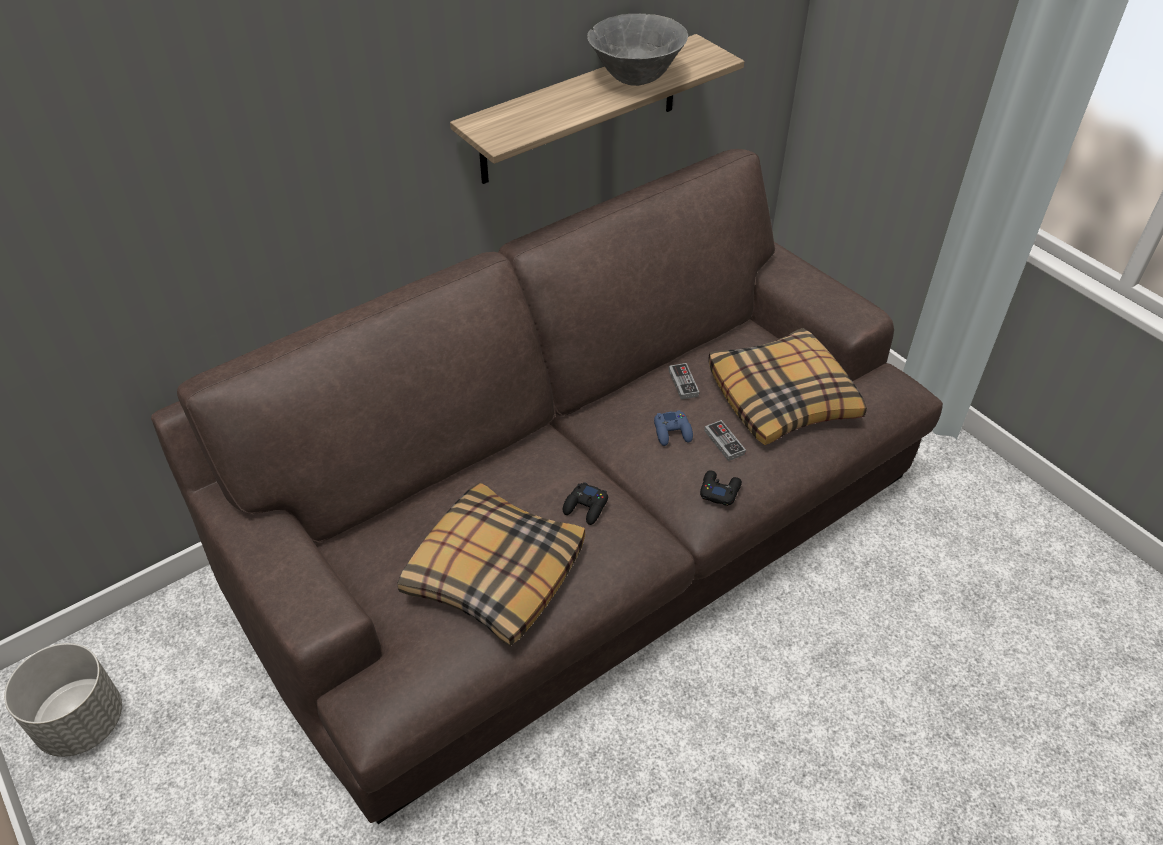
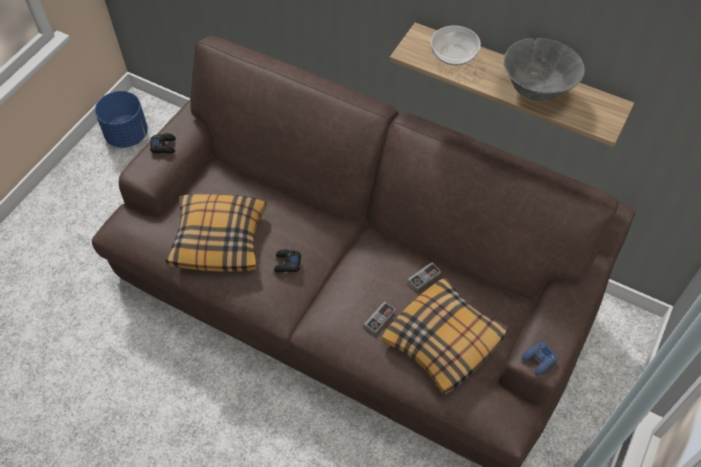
camera: 65 degrees right, 10 degrees up
grey planter [4,643,122,757] -> blue planter [95,91,148,148]
blue game controller [654,410,693,446] -> blue game controller moved to [522,342,558,376]
black game controller [700,471,742,506] -> black game controller moved to [150,133,176,153]
none -> bowl [431,26,481,66]

